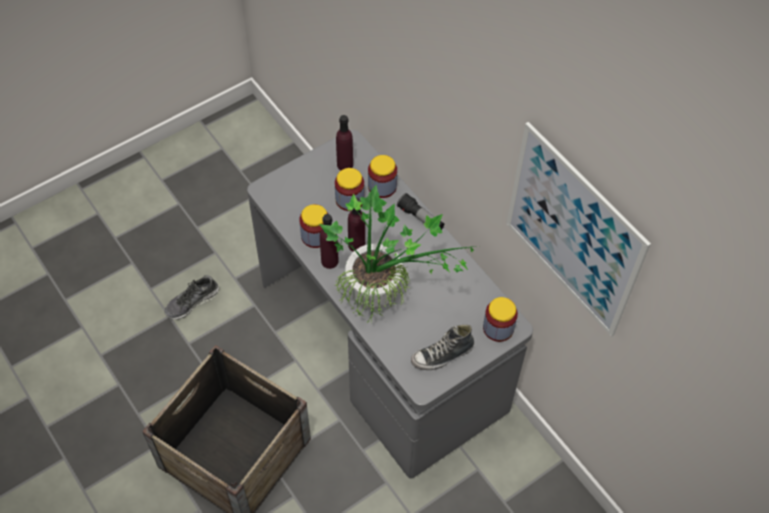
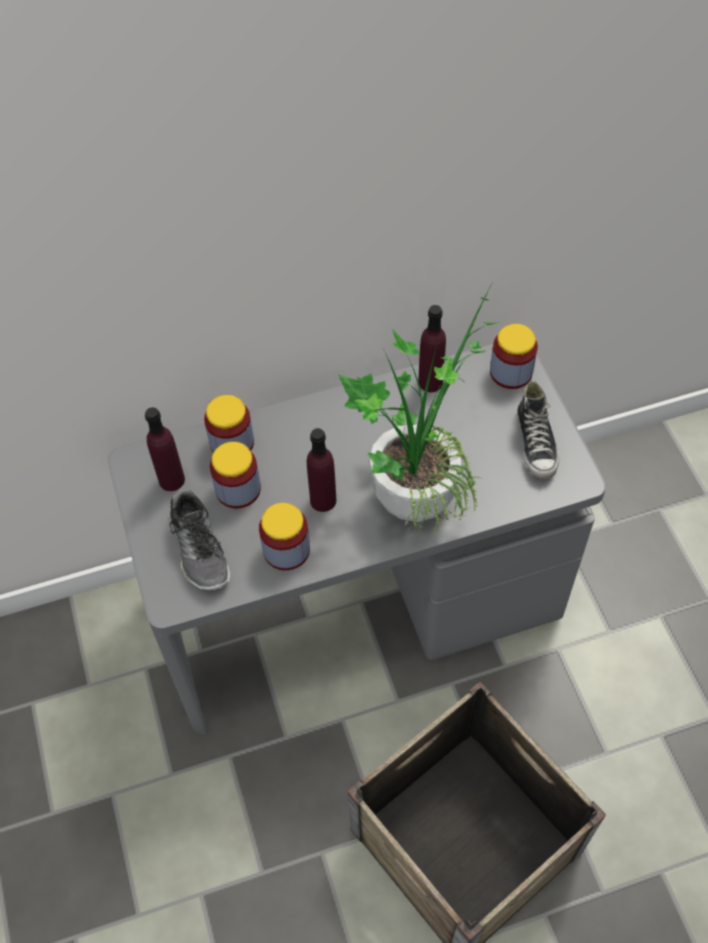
camera: 70 degrees left, 0 degrees up
shoe [164,275,219,320] -> shoe moved to [170,489,230,590]
purple bottle [320,214,339,269] -> purple bottle moved to [418,305,446,392]
flashlight [397,193,444,230] -> none
picture [506,122,651,337] -> none

